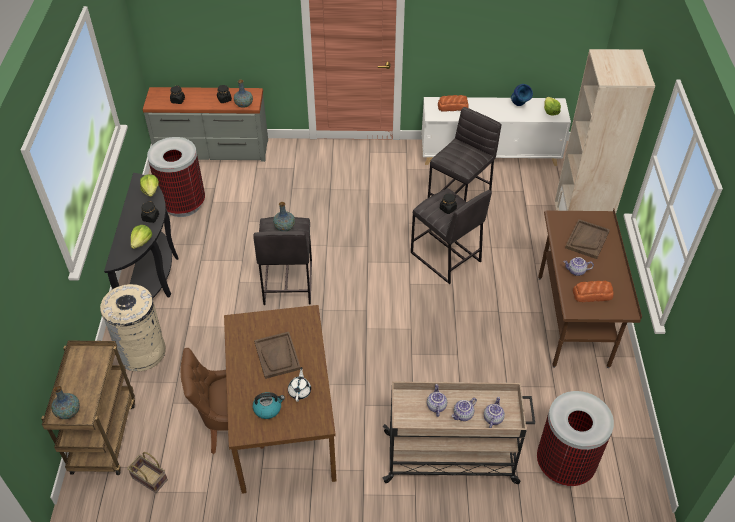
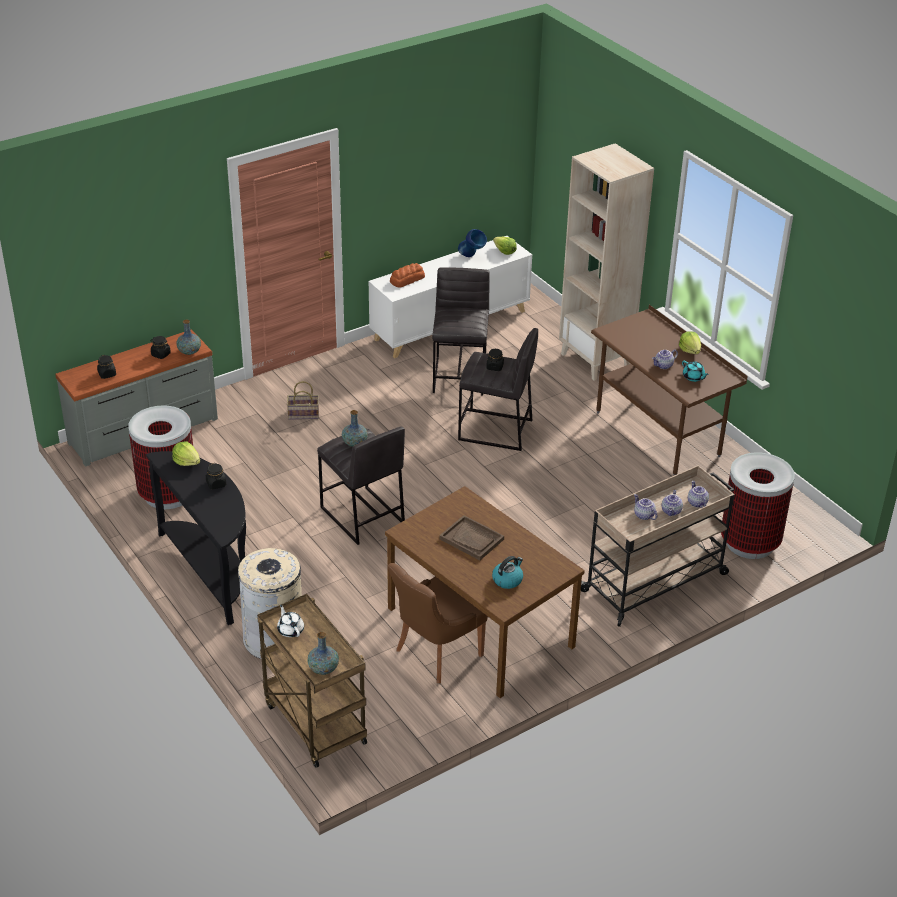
camera: 35 degrees left, 10 degrees down
basket [127,452,168,493] -> basket moved to [287,381,319,420]
lettuce [131,225,152,249] -> lettuce moved to [679,331,701,354]
white teapot [288,367,311,402] -> white teapot moved to [277,605,304,637]
brown tray [565,219,610,259] -> none
bread [573,280,614,302] -> turquoise teapot [682,361,709,382]

